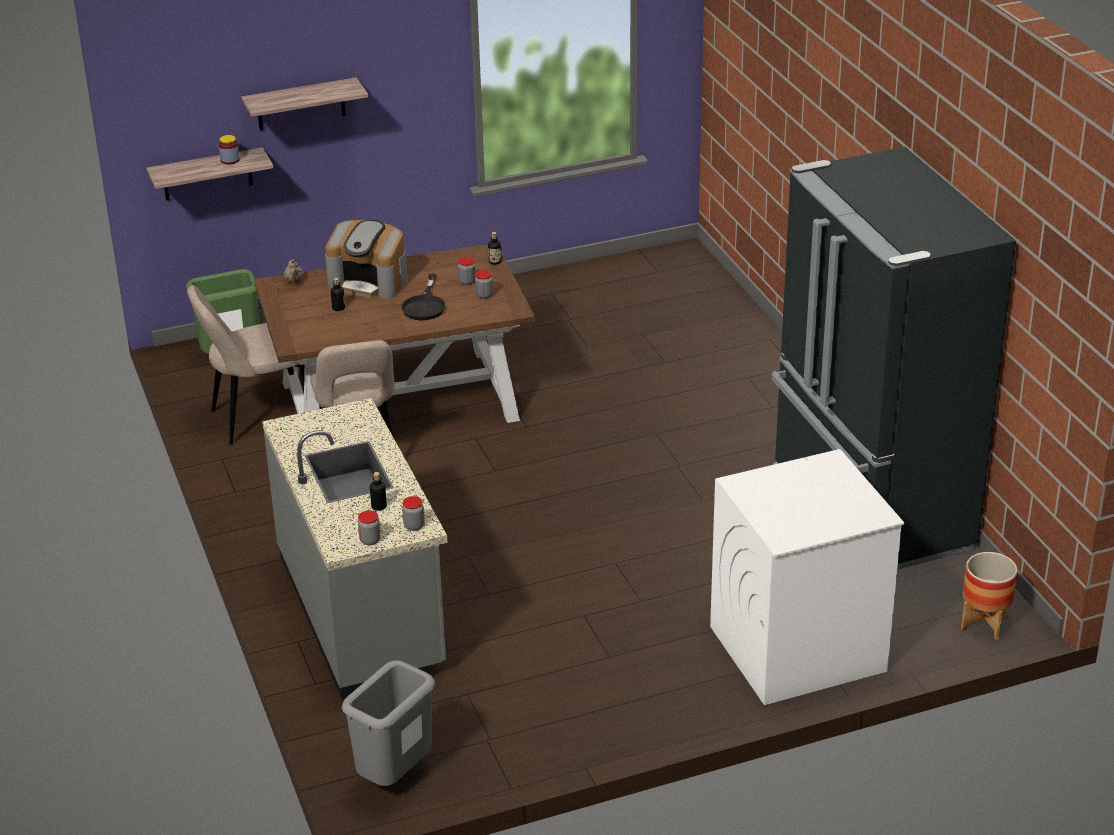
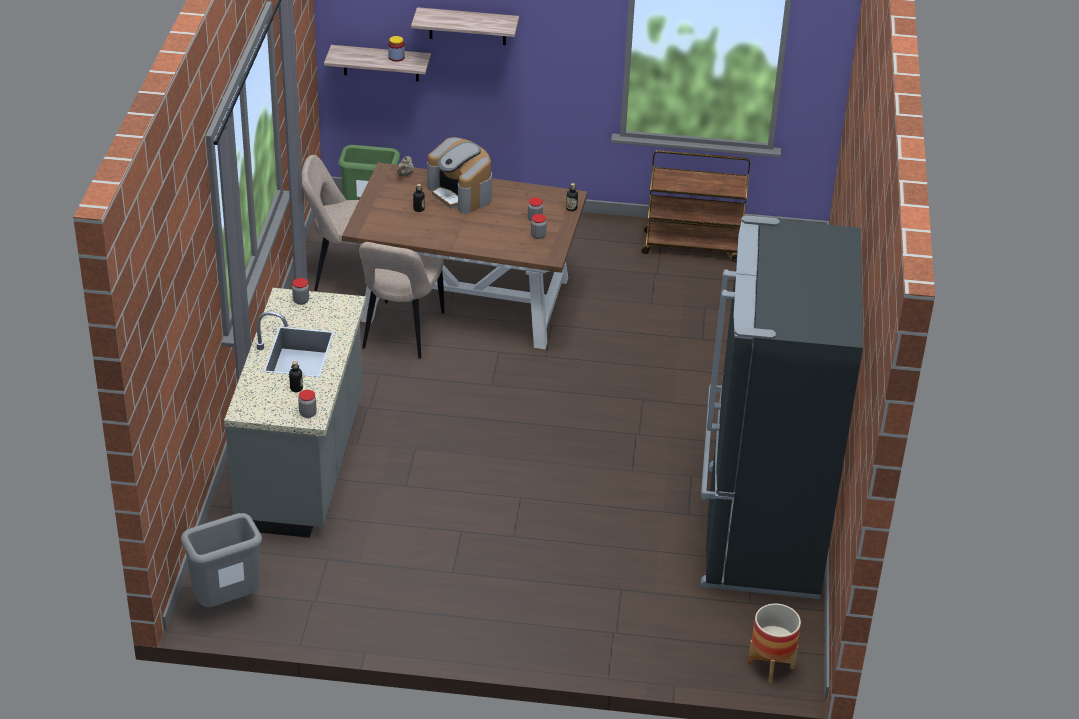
camera: 25 degrees right, 5 degrees up
jar [358,510,381,545] -> jar moved to [292,278,309,305]
black frying pan [401,274,445,320] -> none
white washing machine [710,449,904,705] -> none
none -> brown cart [642,150,750,262]

